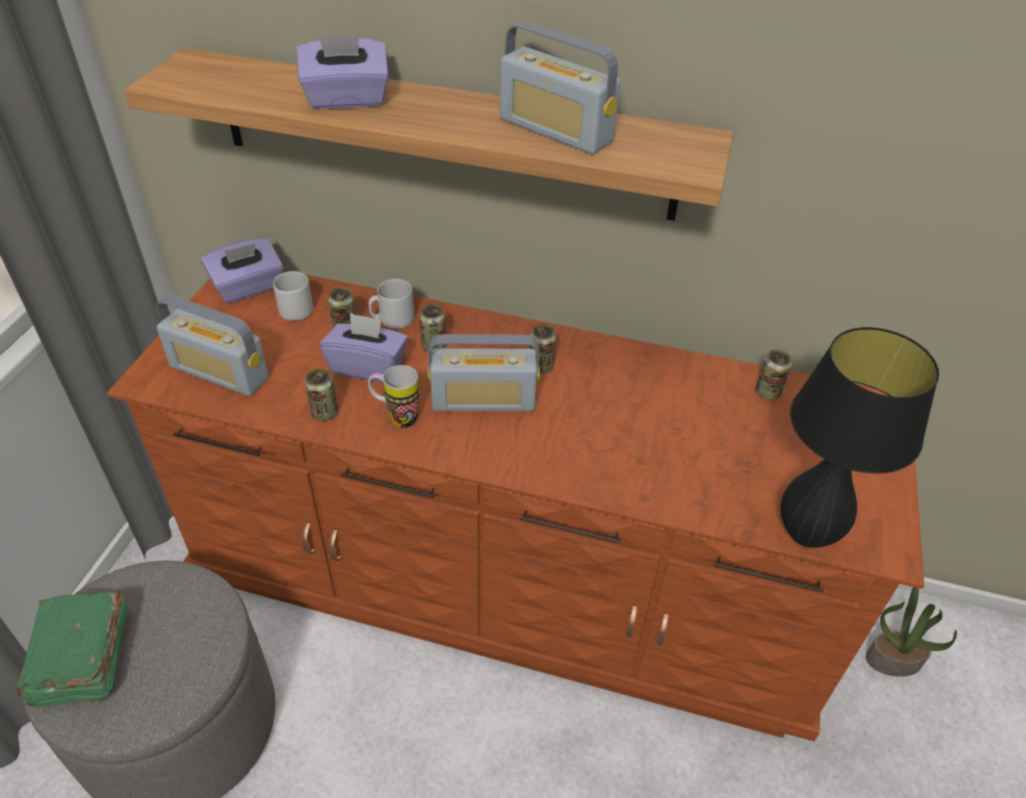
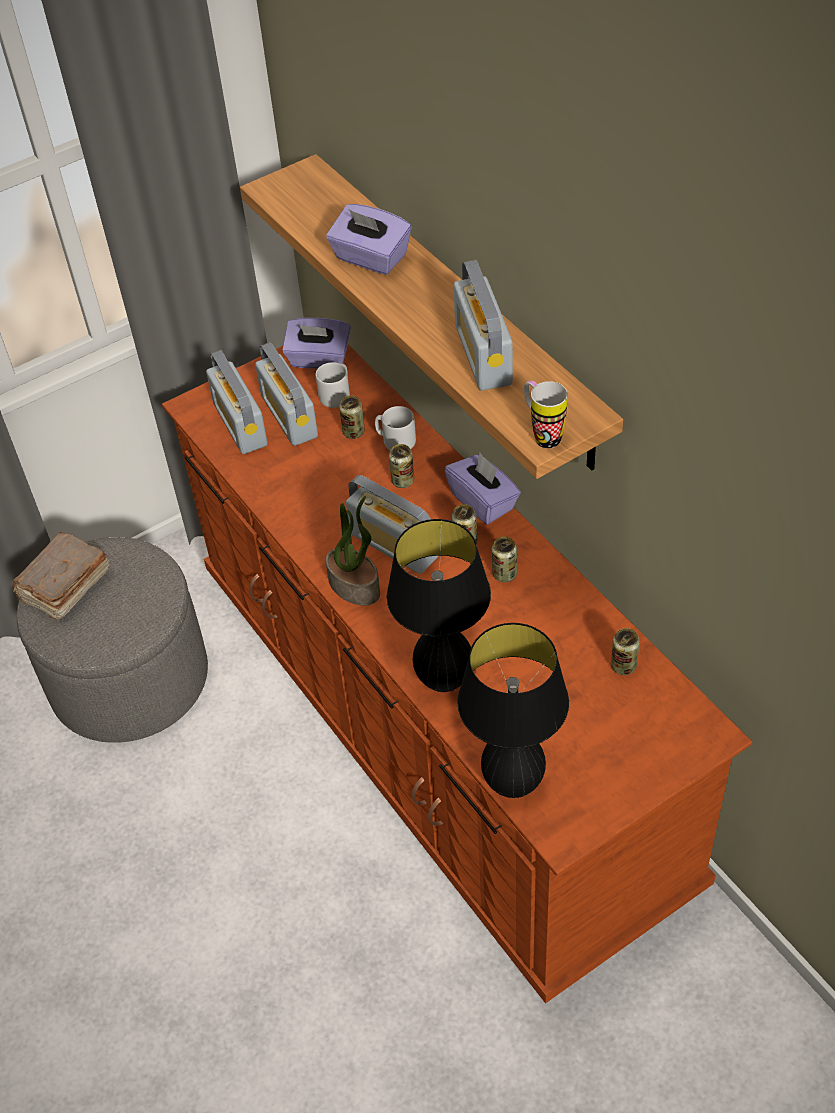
camera: 45 degrees right, 5 degrees up
green book [17,592,128,708] -> brown book [12,532,110,621]
can [305,369,338,421] -> can moved to [492,537,517,582]
purple tissue box [320,313,408,382] -> purple tissue box moved to [444,453,521,525]
mug [368,365,419,428] -> mug moved to [524,381,568,448]
potted plant [866,587,957,677] -> potted plant moved to [325,496,380,605]
none -> radio [255,342,318,446]
none -> black table lamp [386,519,491,692]

